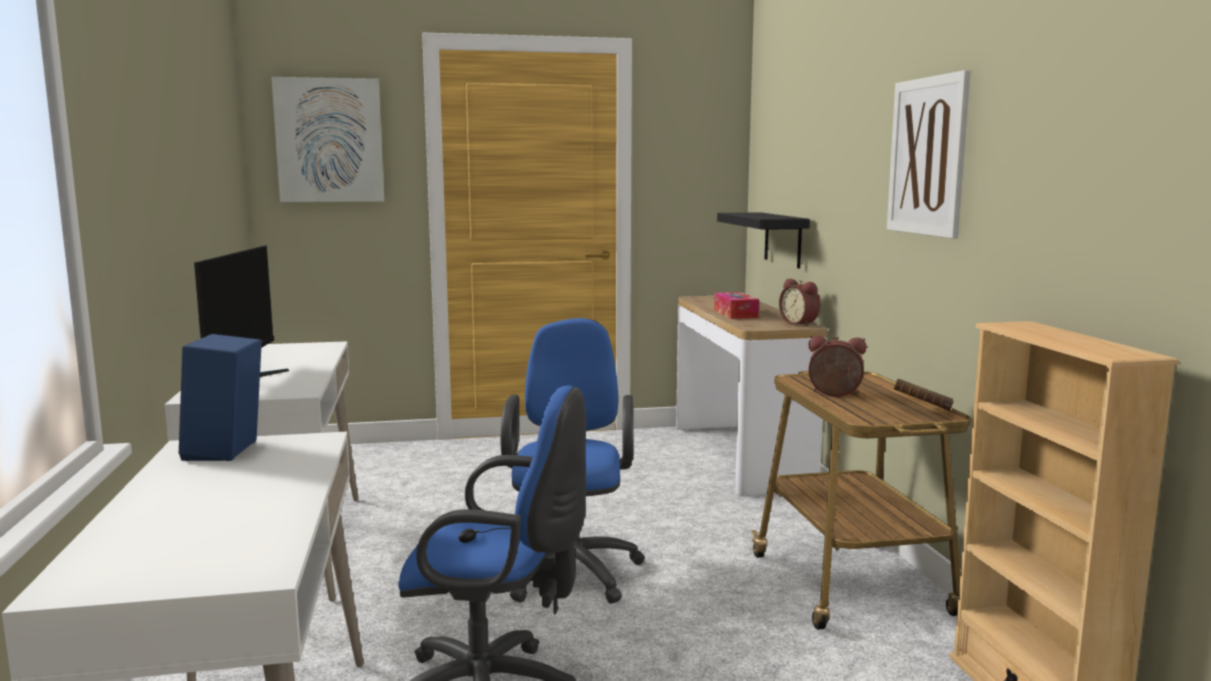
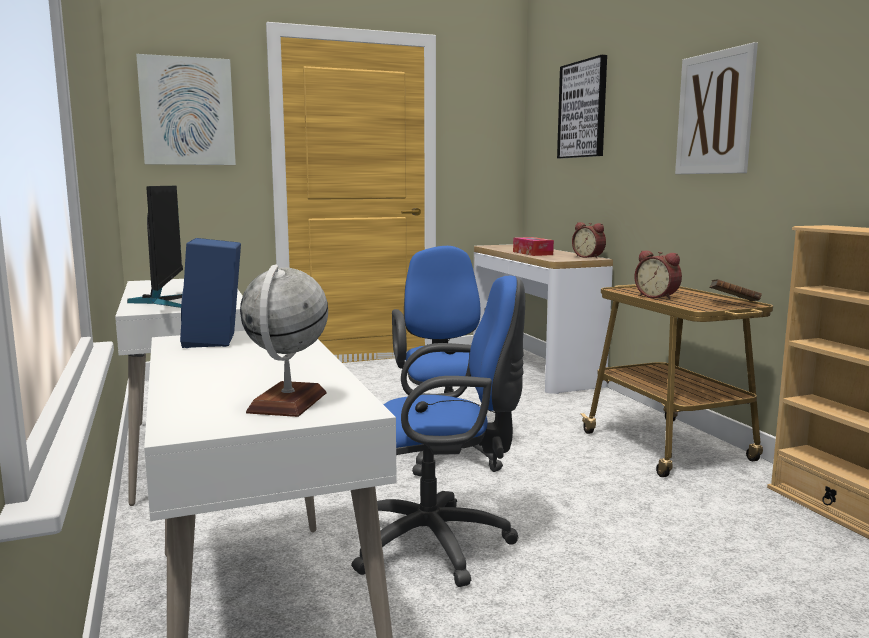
camera: 10 degrees left, 0 degrees up
black shelf [717,212,810,269] -> none
alarm clock [809,336,866,397] -> alarm clock turned 135 degrees counterclockwise [634,250,682,300]
none -> globe [240,265,328,417]
none -> picture [557,55,607,158]

